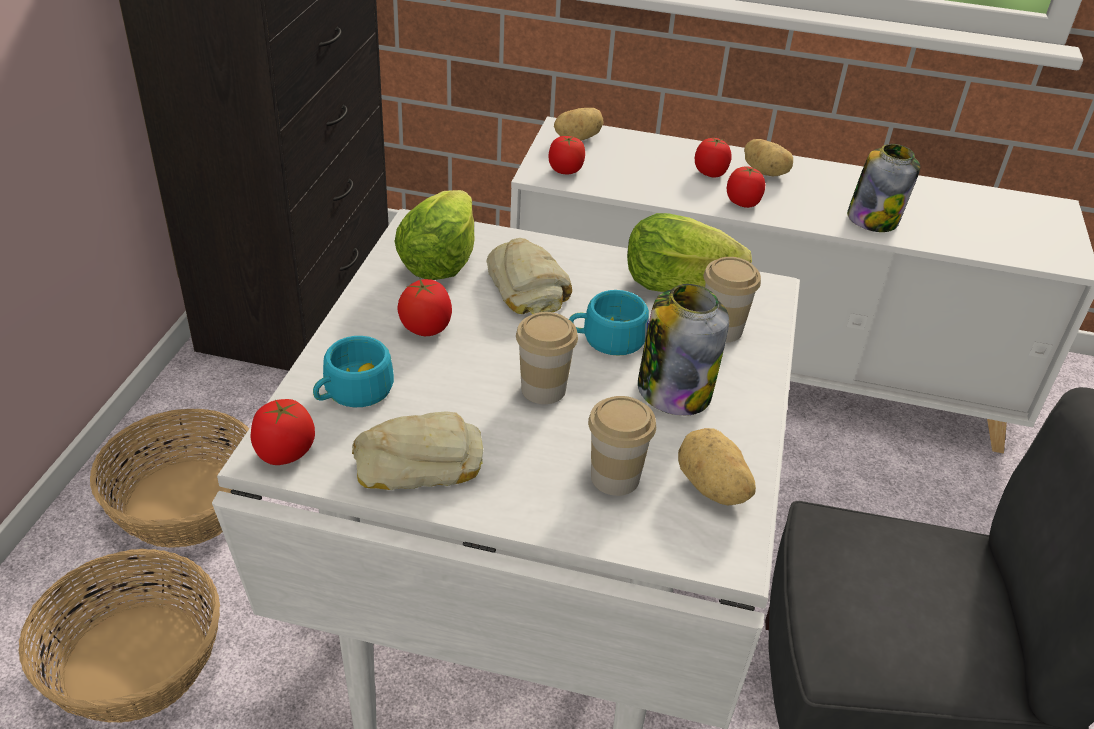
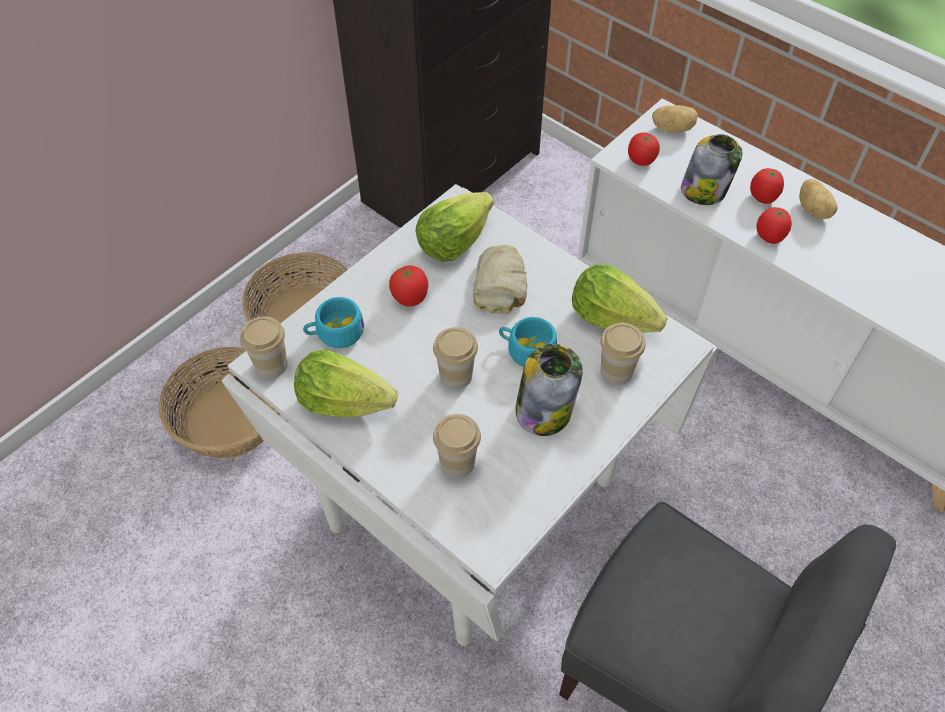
camera: 30 degrees right, 15 degrees up
tomato [250,399,315,465] -> cup [240,316,288,378]
bread [352,411,483,490] -> lettuce [294,349,398,417]
potato [678,428,756,506] -> none
jar [847,144,920,232] -> jar moved to [681,134,743,205]

